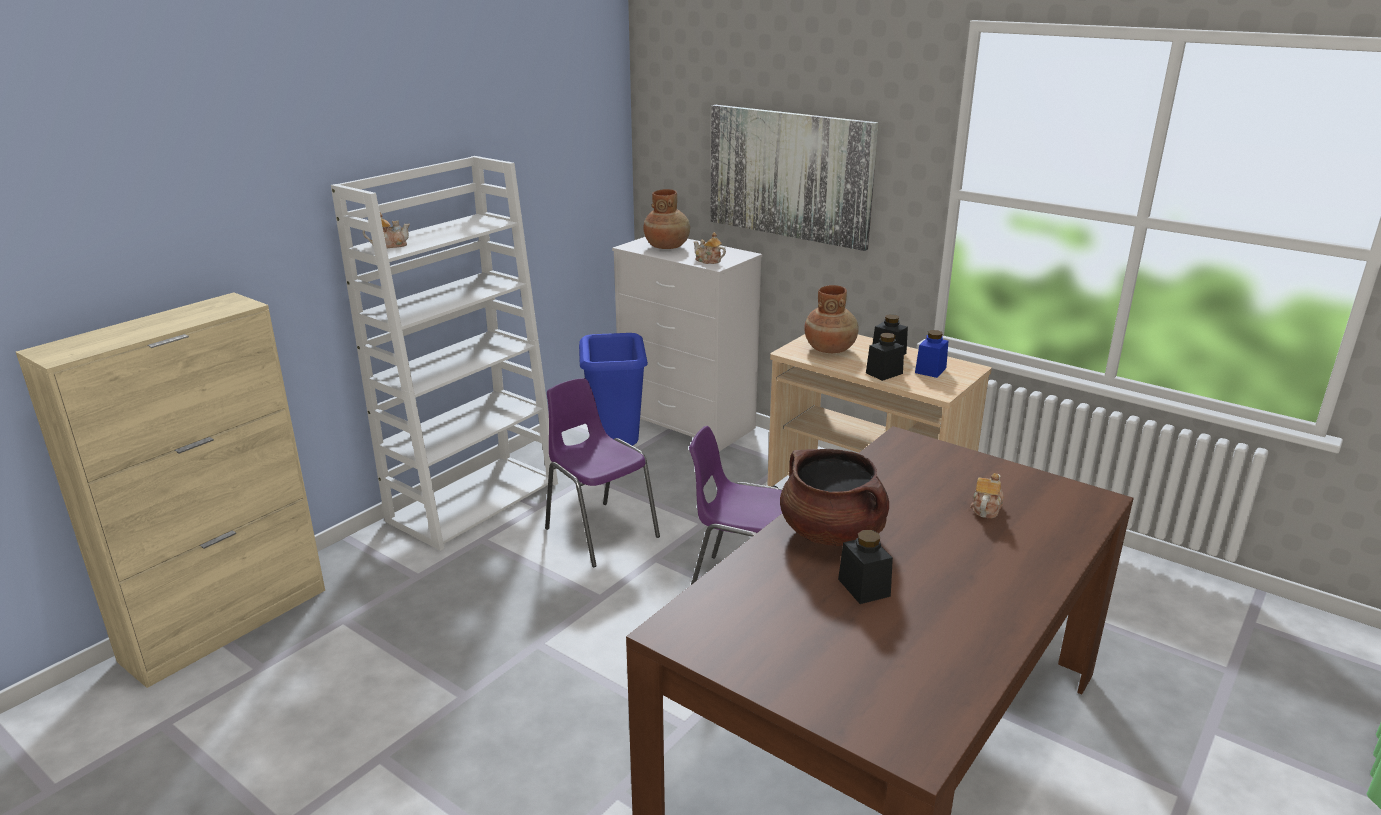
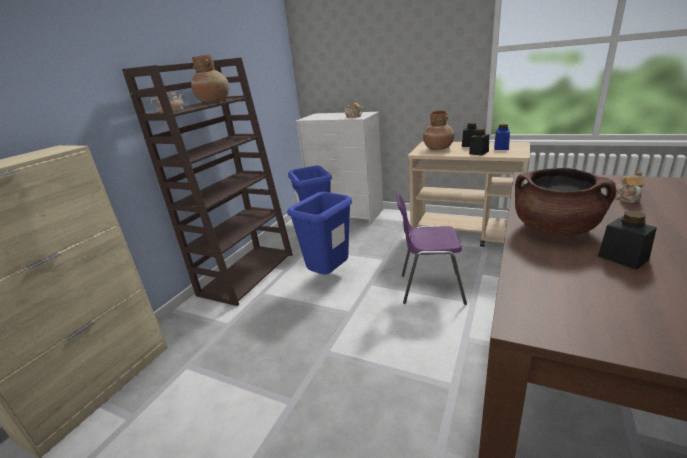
camera: 10 degrees left, 0 degrees up
white bookcase [331,156,558,551] -> brown bookcase [122,57,293,306]
purple chair [545,378,660,567] -> blue trash can [287,192,352,274]
brown vase [643,189,690,249] -> brown vase moved to [191,54,229,103]
picture [710,105,879,251] -> none

